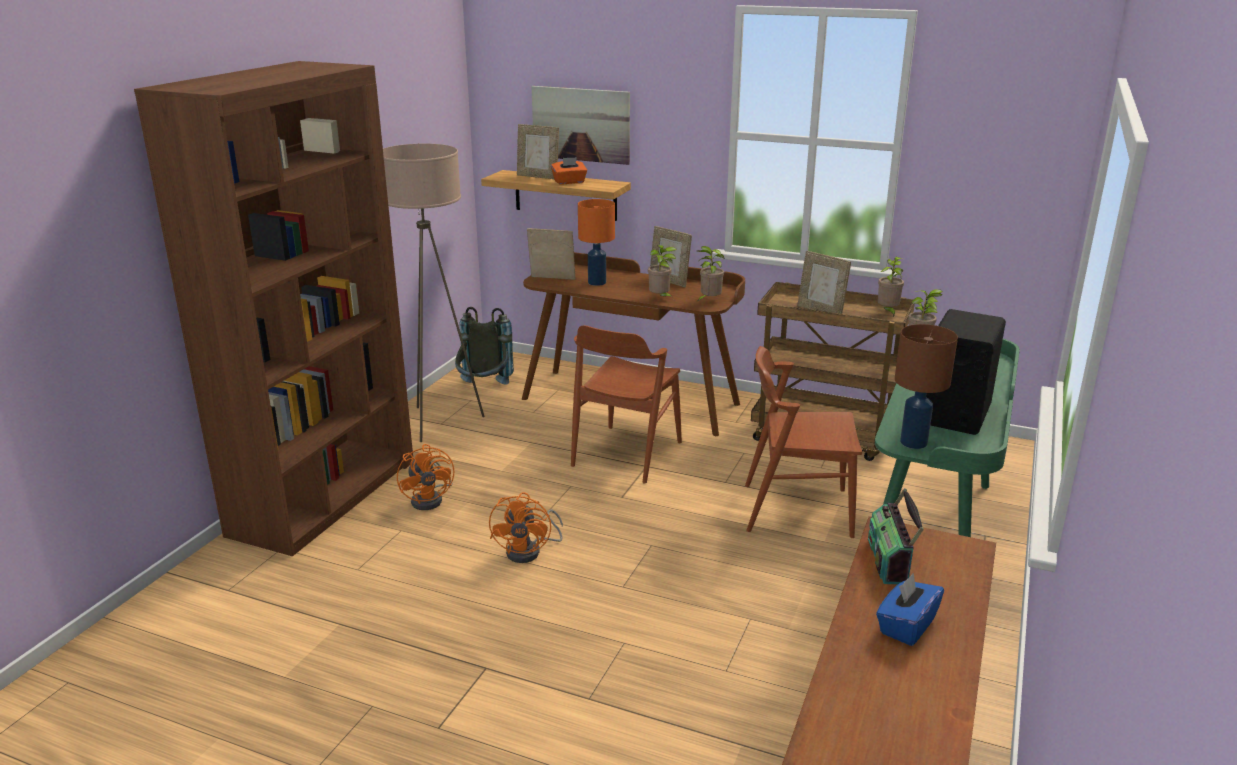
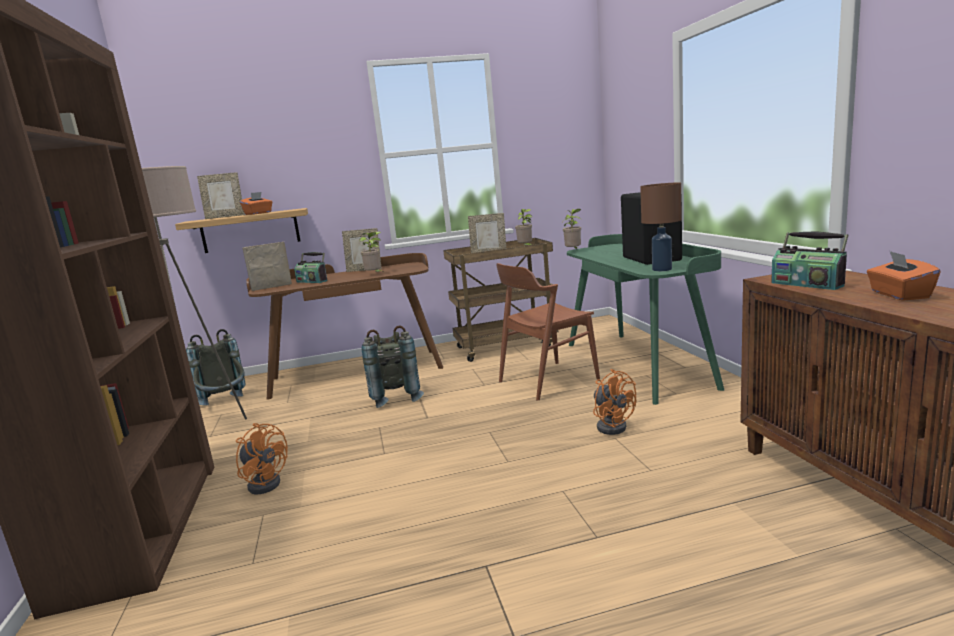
camera: 35 degrees left, 10 degrees down
orange fan [489,492,563,563] -> orange fan moved to [593,369,636,435]
picture [531,86,630,165] -> none
brown chair [571,325,682,484] -> grey backpack [362,325,424,408]
orange table lamp [578,199,615,286] -> radio [294,252,328,283]
potted plant [698,246,725,301] -> none
blue tissue box [876,573,944,646] -> orange tissue box [867,251,940,301]

